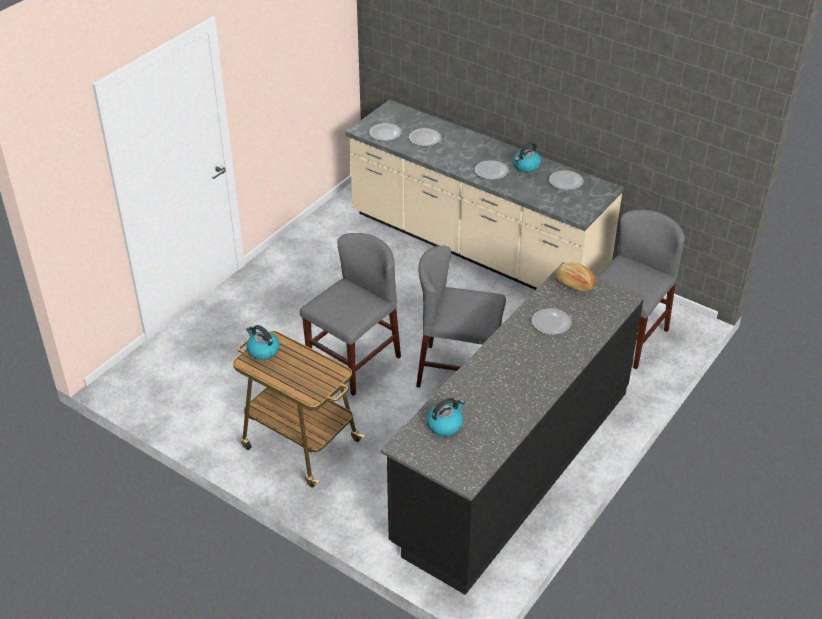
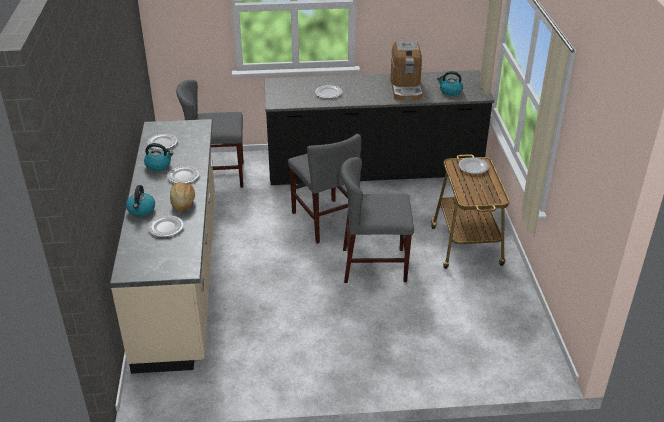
camera: 130 degrees left, 5 degrees down
kettle [246,325,280,360] -> kettle moved to [126,185,155,216]
plate [369,123,402,141] -> plate moved to [459,157,489,174]
bread [554,262,596,291] -> bread moved to [170,182,195,211]
none -> coffee machine [390,41,423,100]

